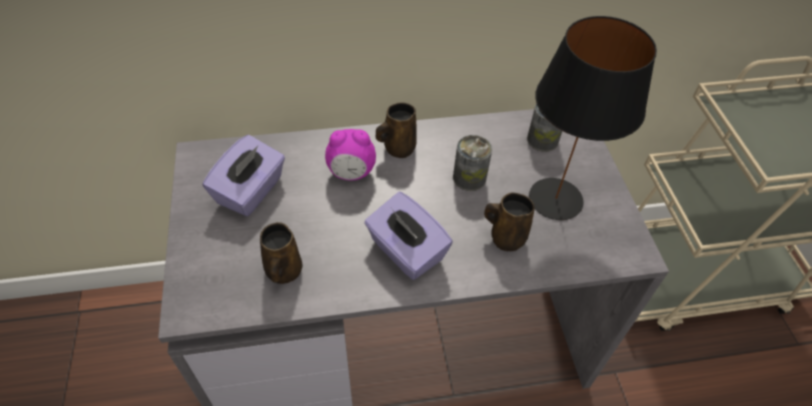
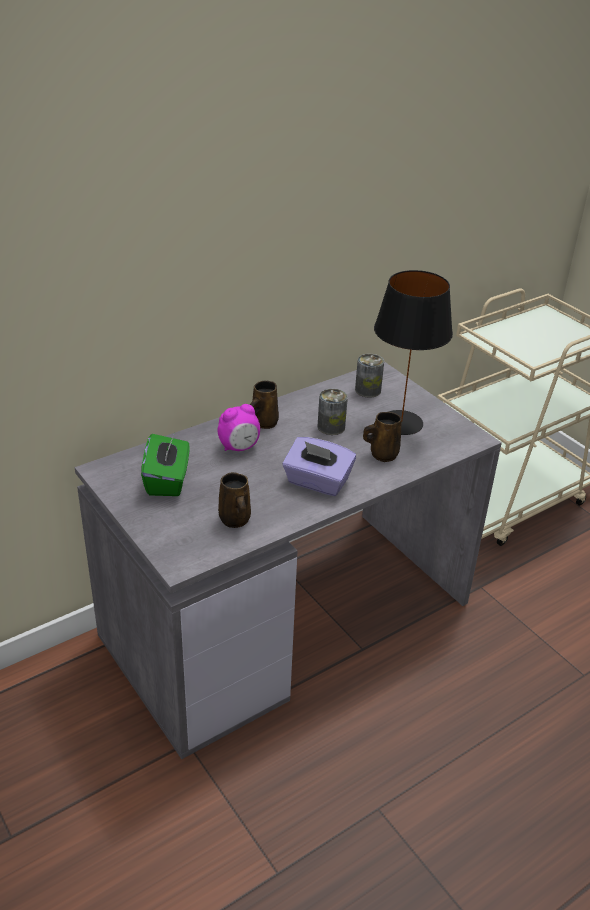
camera: 25 degrees left, 15 degrees down
purple tissue box [203,135,285,216] -> green tissue box [141,434,190,496]

